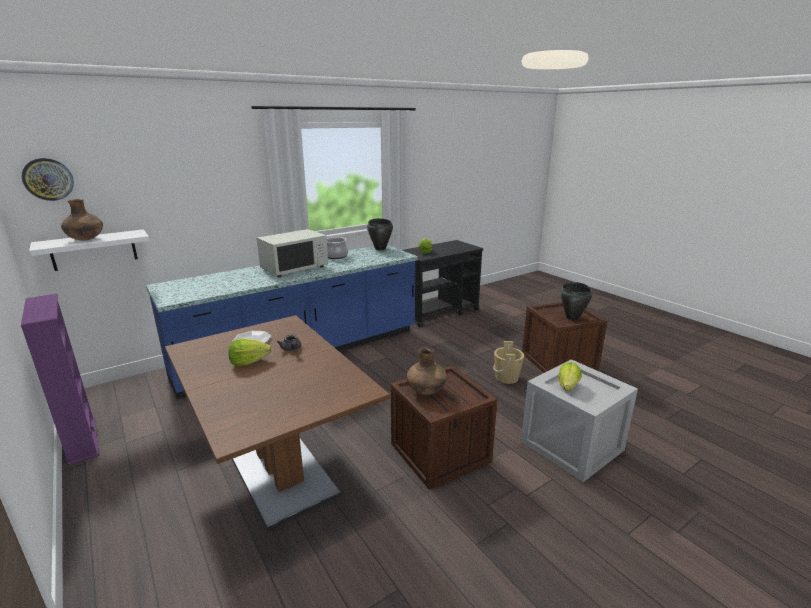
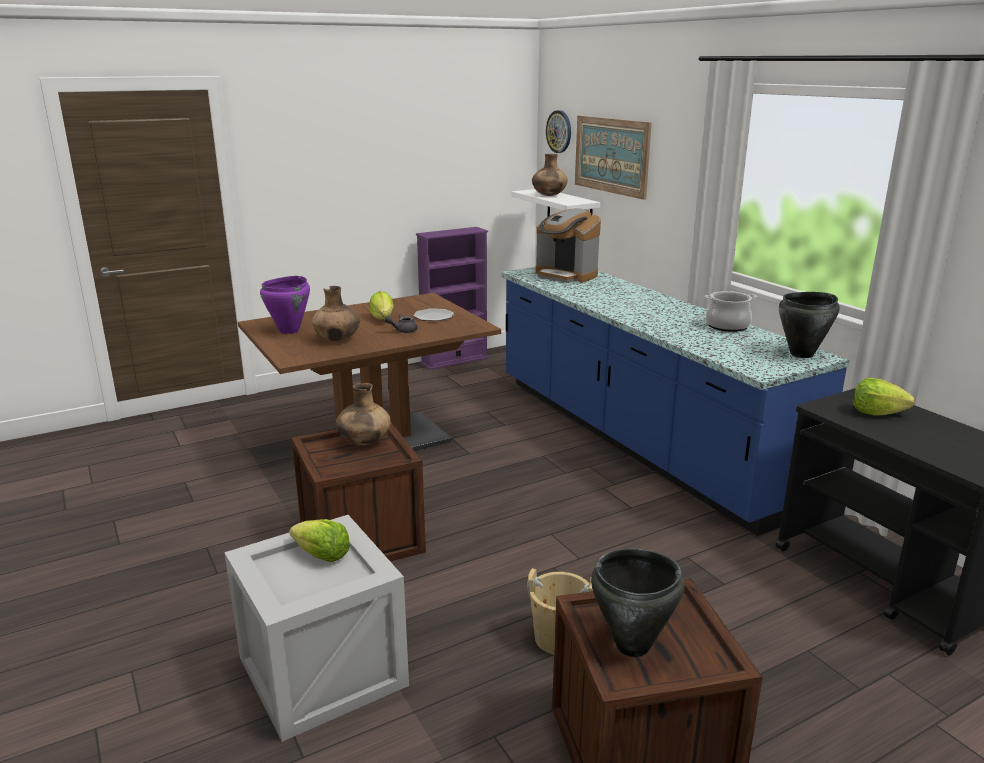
camera: 95 degrees right, 0 degrees up
white microwave [257,229,328,277] -> none
none -> purple cooking pot [260,276,310,334]
none -> brown vase [312,286,360,341]
none -> coffee machine [536,208,601,283]
none -> picture [575,116,652,200]

